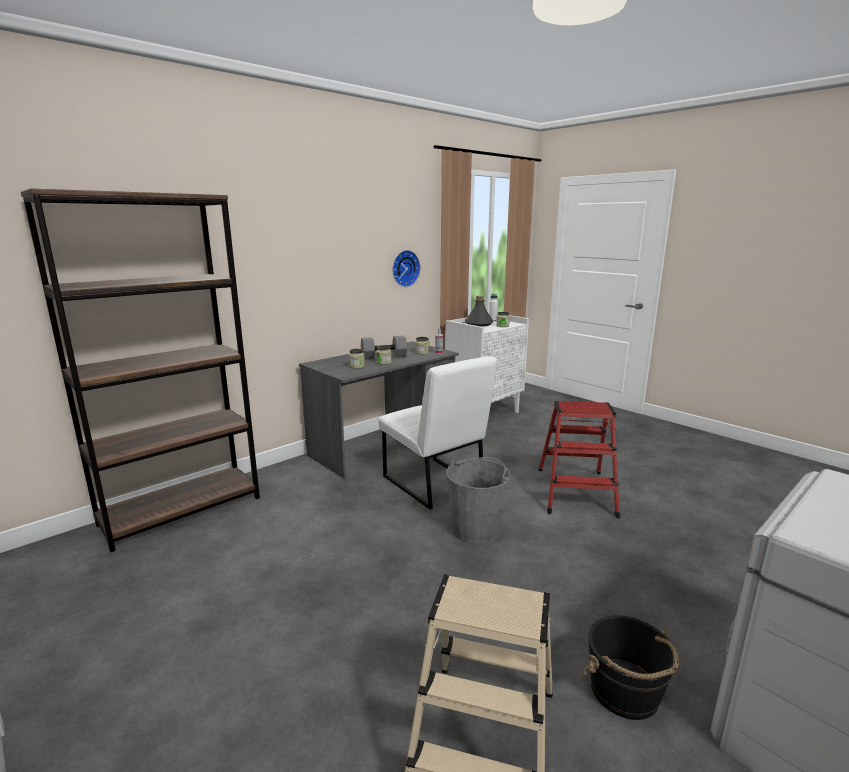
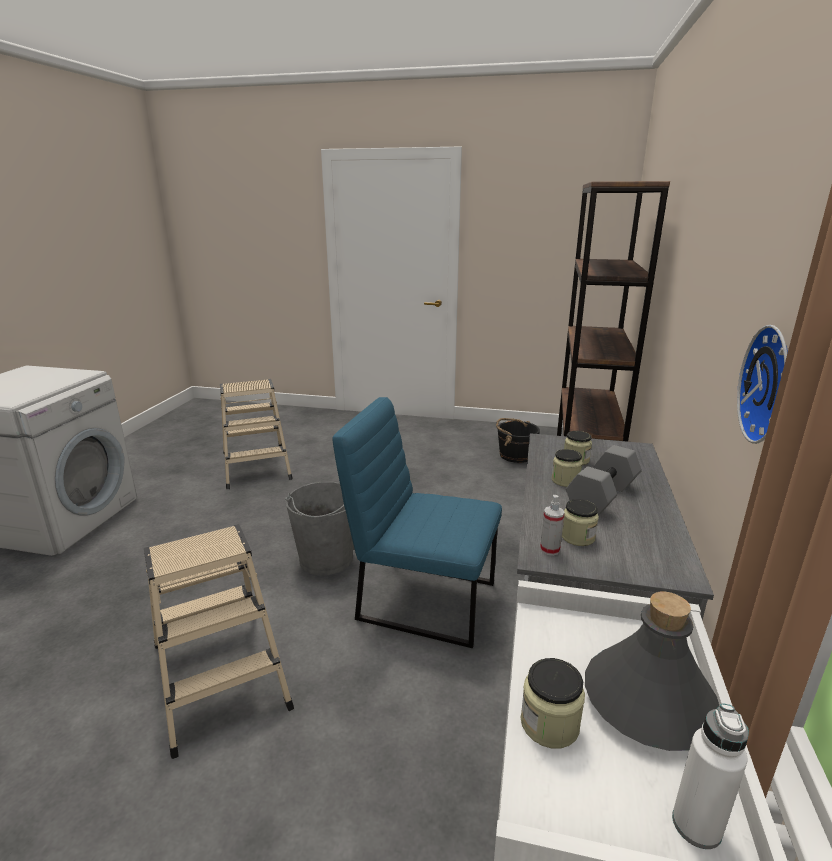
camera: 145 degrees right, 5 degrees up
white chair [379,356,497,510] -> blue chair [332,397,502,648]
red step ladder [538,400,620,518] -> beige step ladder [144,524,294,759]
black bucket [582,615,679,720] -> black bucket moved to [496,418,540,463]

